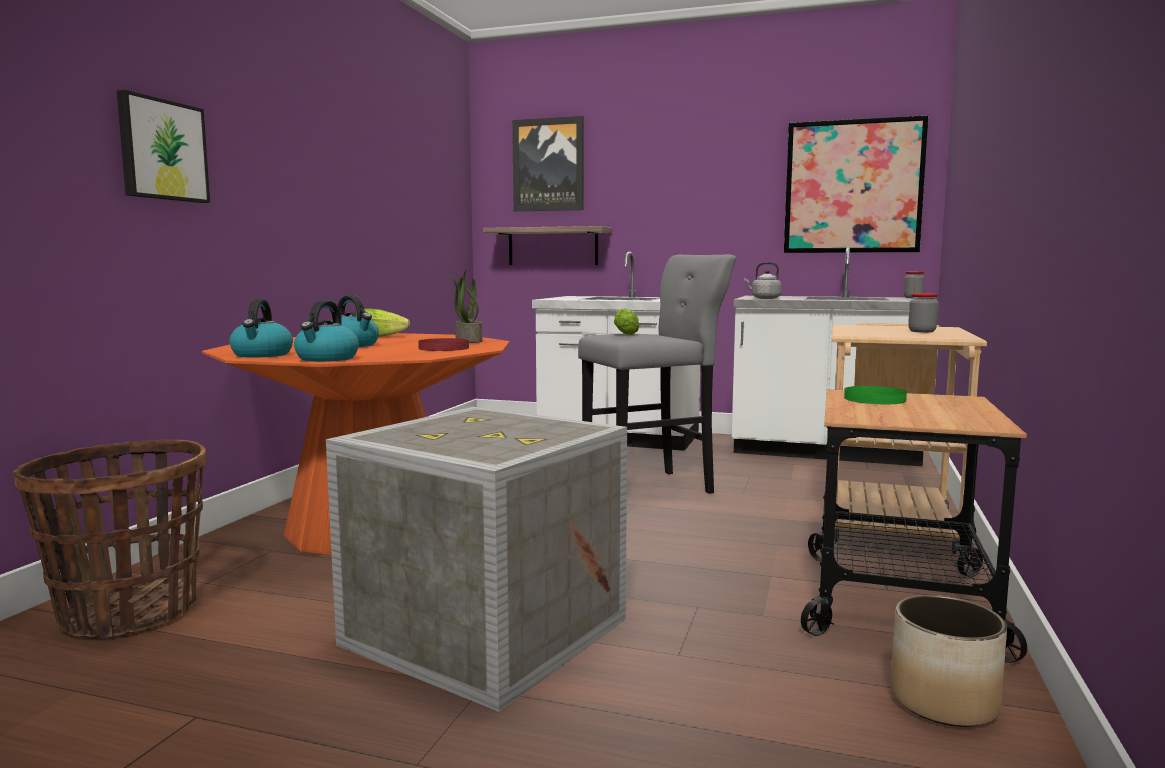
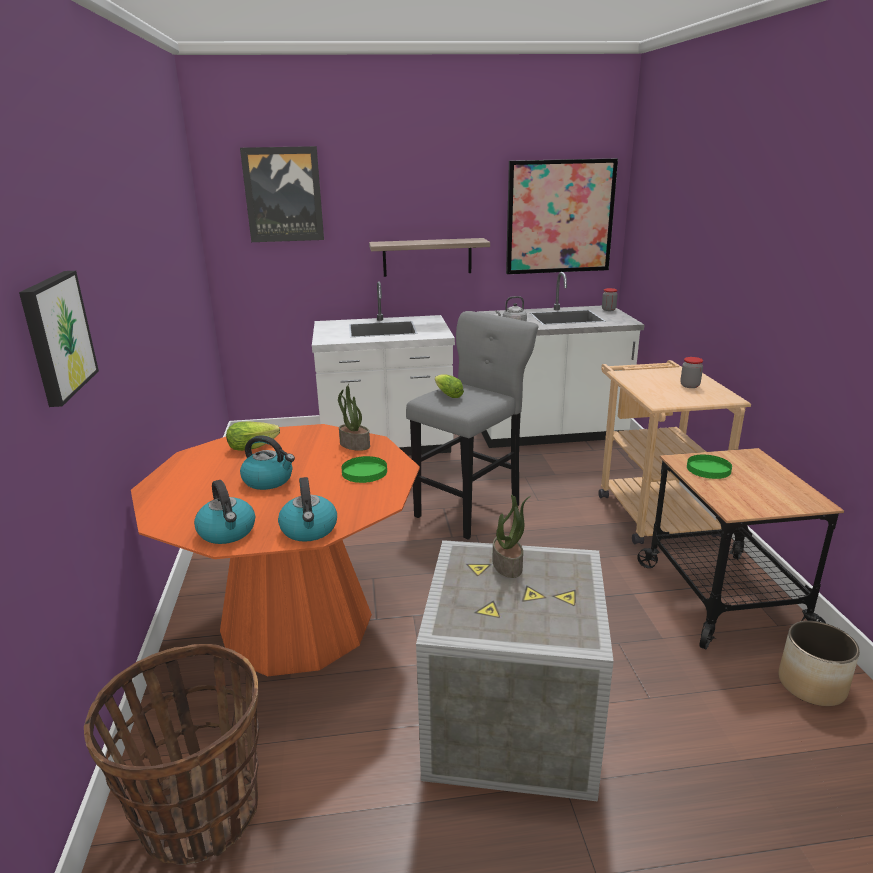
camera: 25 degrees left, 15 degrees up
red plate [418,338,469,351] -> green plate [341,456,387,483]
shelf [483,226,612,265] -> shelf moved to [369,238,490,277]
none -> potted plant [492,494,531,578]

